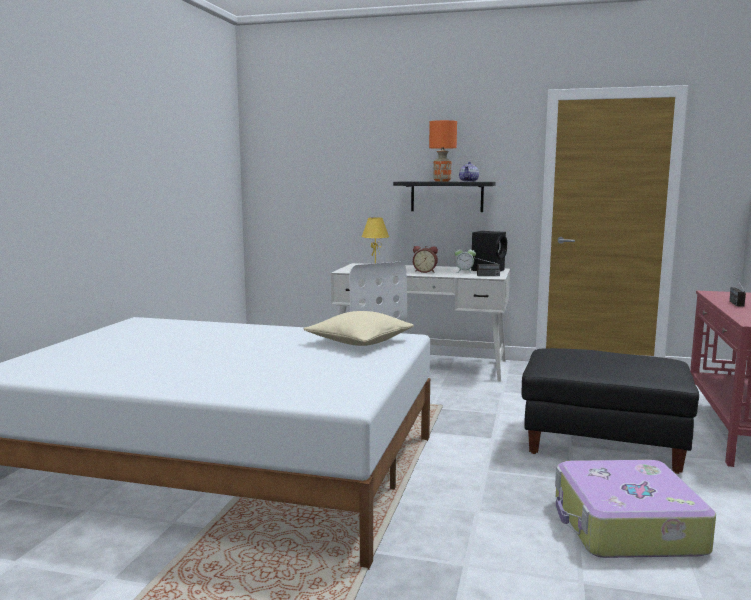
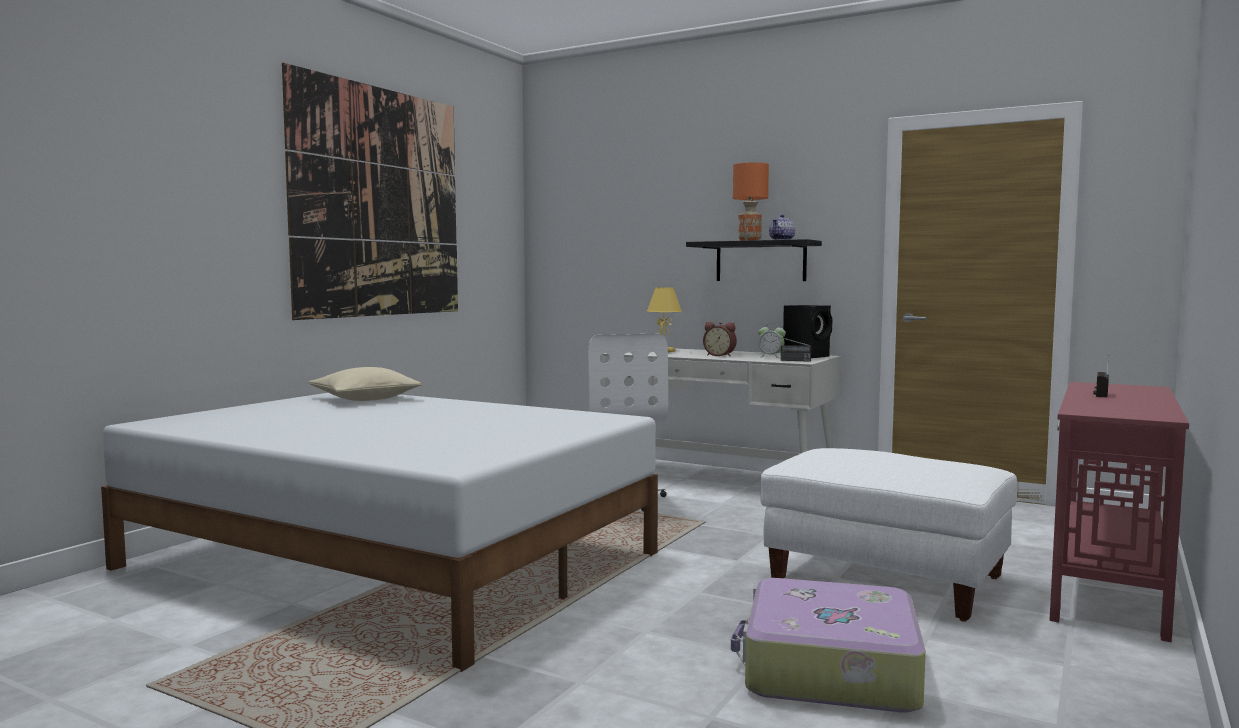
camera: 15 degrees right, 5 degrees down
beige pillow [303,311,414,346] -> beige pillow moved to [308,367,422,401]
black ottoman [522,348,699,474] -> white ottoman [760,448,1017,622]
none -> picture [282,63,458,320]

